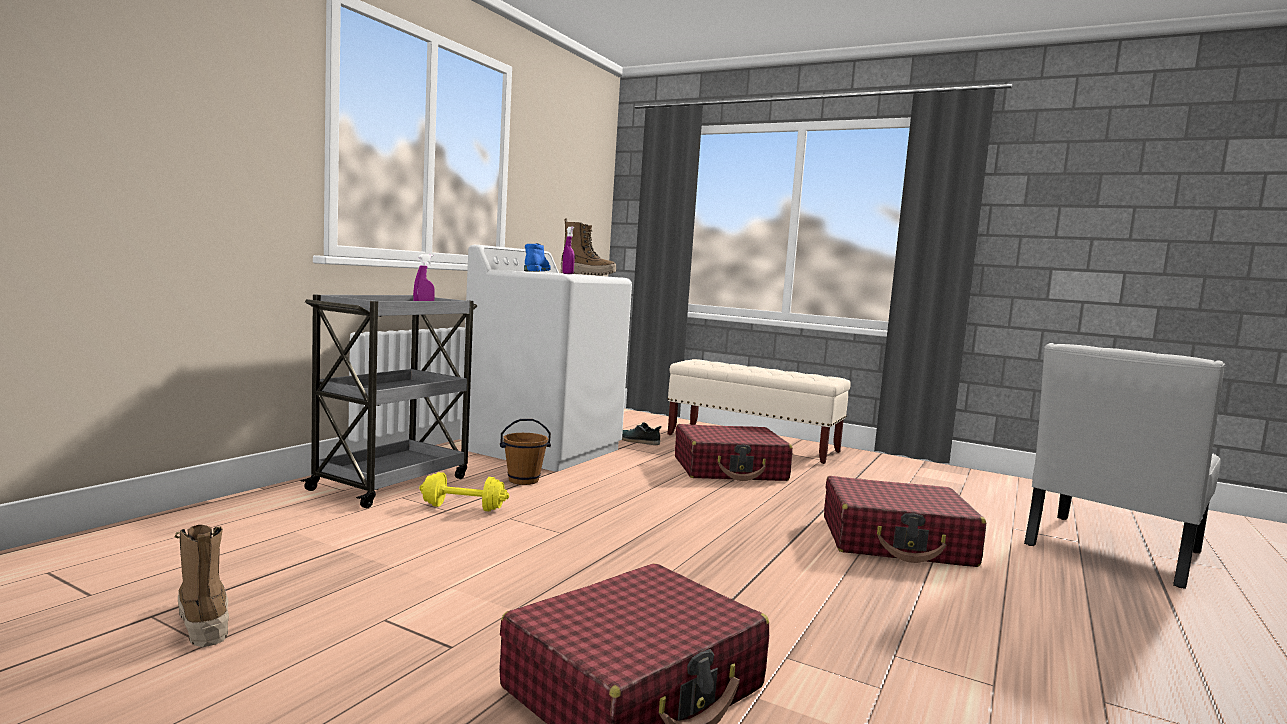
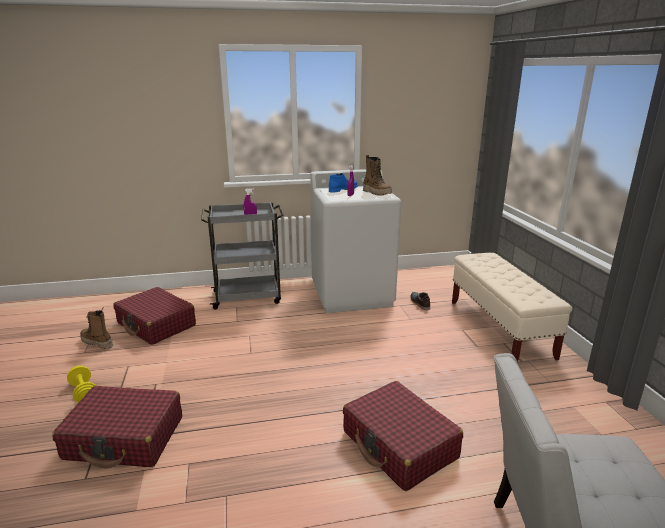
camera: 50 degrees right, 15 degrees up
boot [175,525,229,647] -> boot turned 75 degrees counterclockwise [80,310,113,349]
yellow dumbbell [419,472,509,511] -> yellow dumbbell moved to [67,365,96,403]
brown bucket [500,419,551,485] -> none
red suitcase [675,424,793,481] -> red suitcase moved to [113,287,196,345]

